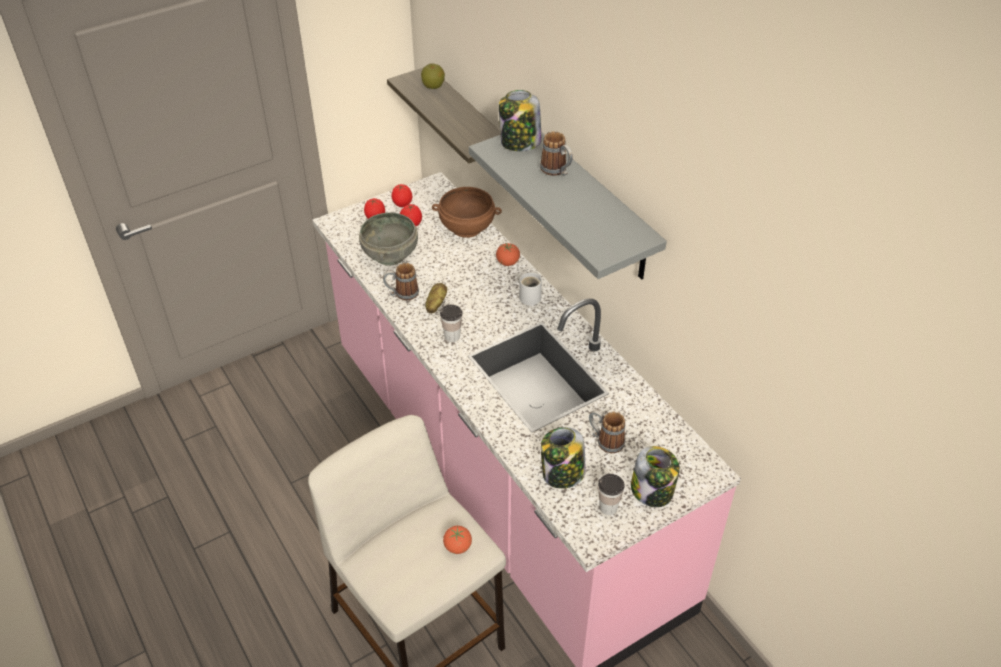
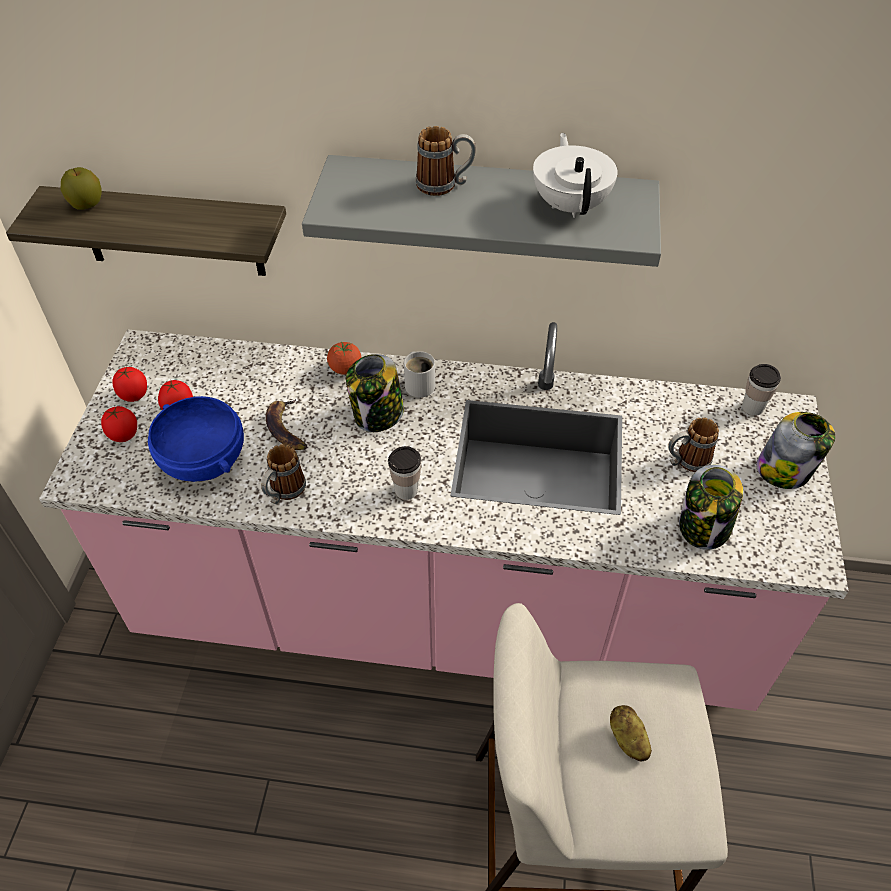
camera: 50 degrees left, 5 degrees up
grey bowl [359,212,418,265] -> blue bowl [148,396,244,482]
potato [425,283,447,314] -> potato moved to [610,705,652,762]
brown bowl [432,187,502,238] -> none
tomato [443,526,472,554] -> none
jar [499,90,542,151] -> jar moved to [346,354,404,432]
cup [598,474,625,515] -> cup moved to [742,364,781,416]
none -> banana [266,399,307,450]
none -> white teapot [533,133,618,218]

